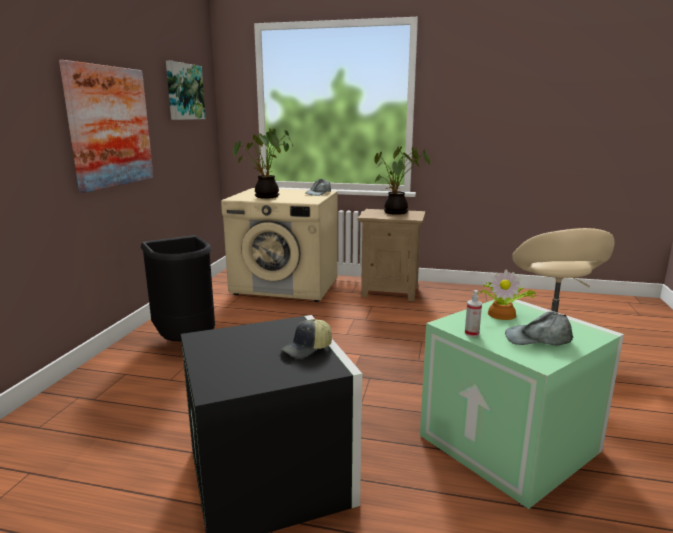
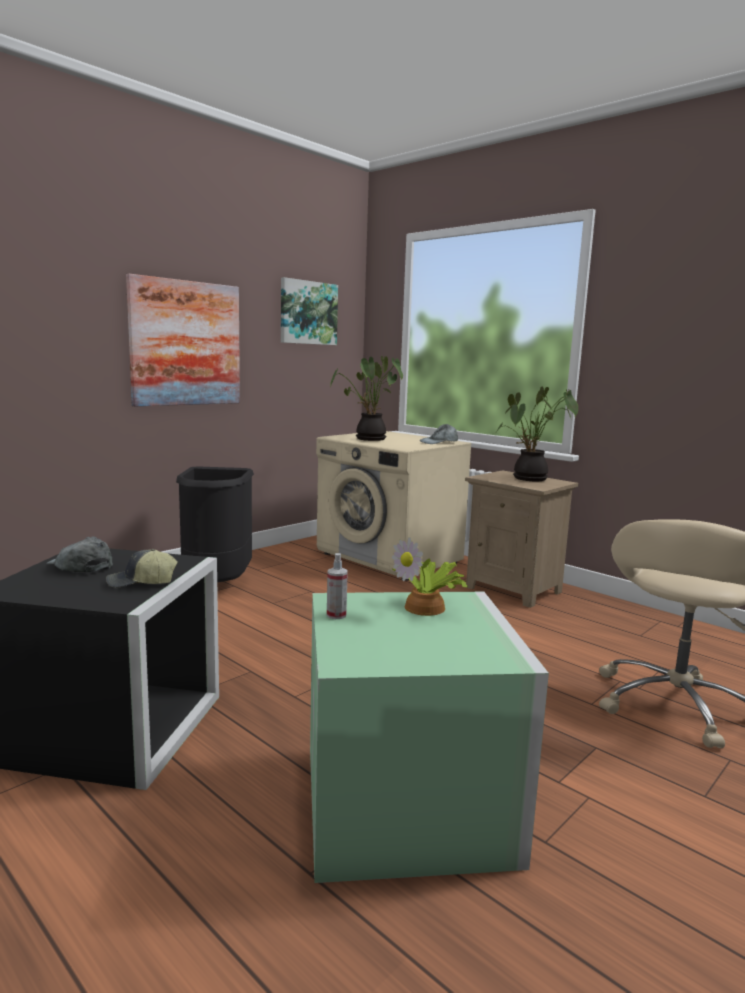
camera: 30 degrees right, 5 degrees down
grey cap [505,311,573,346] -> grey cap moved to [46,536,113,572]

